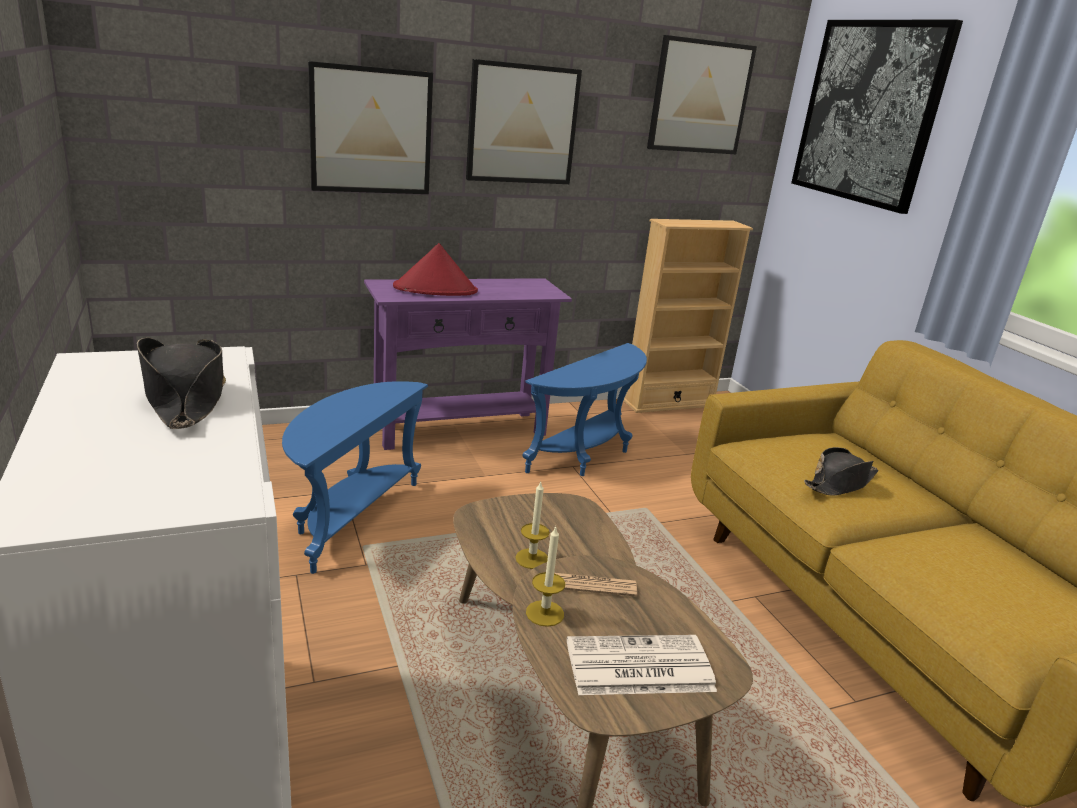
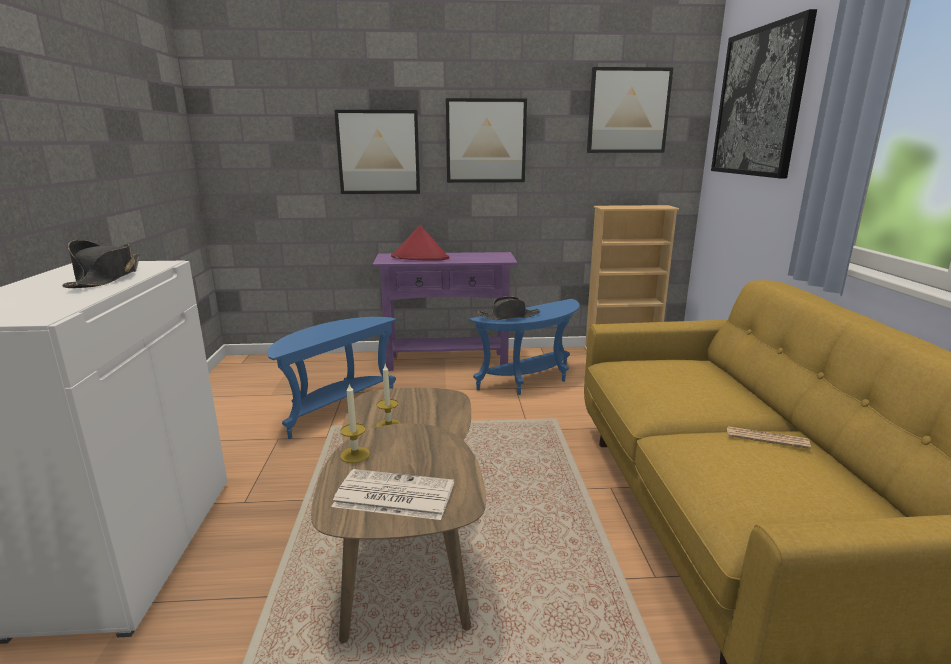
camera: 20 degrees right, 5 degrees down
newspaper [555,573,637,597] -> newspaper moved to [727,426,811,449]
black hat [804,447,878,496] -> black hat moved to [478,296,540,320]

